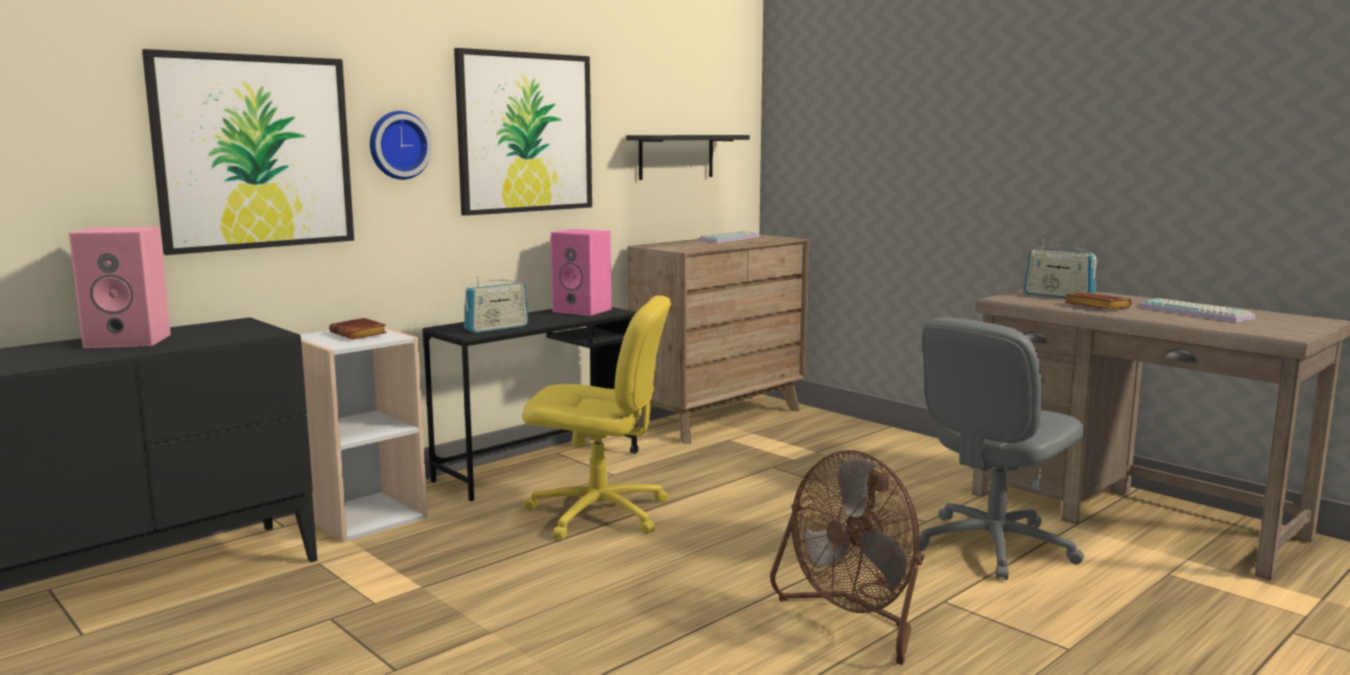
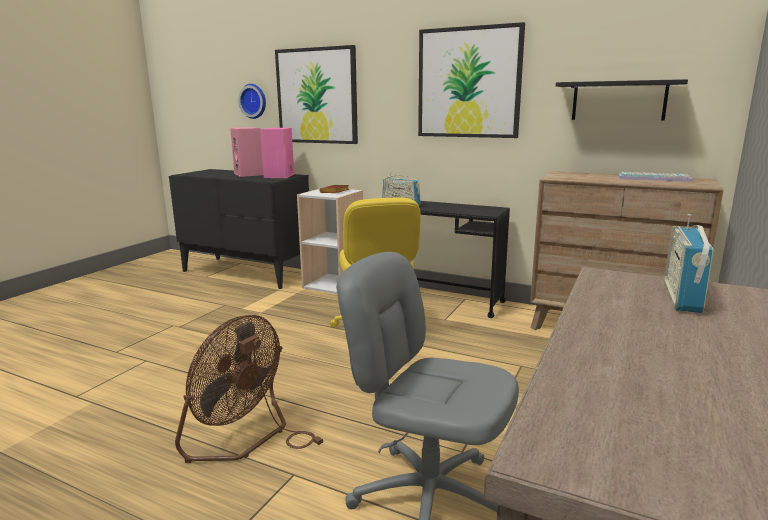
camera: 70 degrees right, 5 degrees up
wall clock [370,111,432,180] -> wall clock moved to [238,84,266,119]
pink speaker [551,229,611,316] -> pink speaker moved to [260,128,294,178]
brown book [1065,293,1132,309] -> none
keyboard [1138,298,1256,323] -> none

